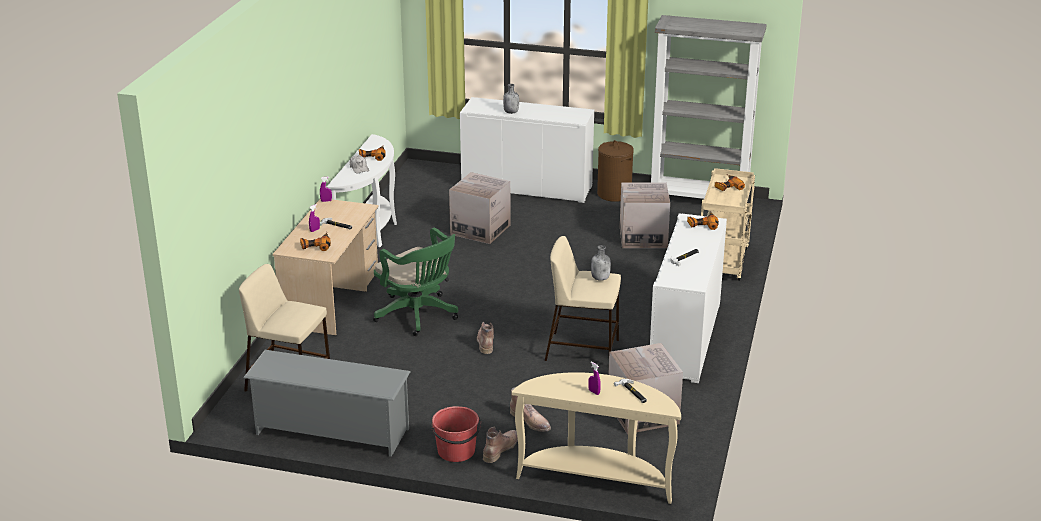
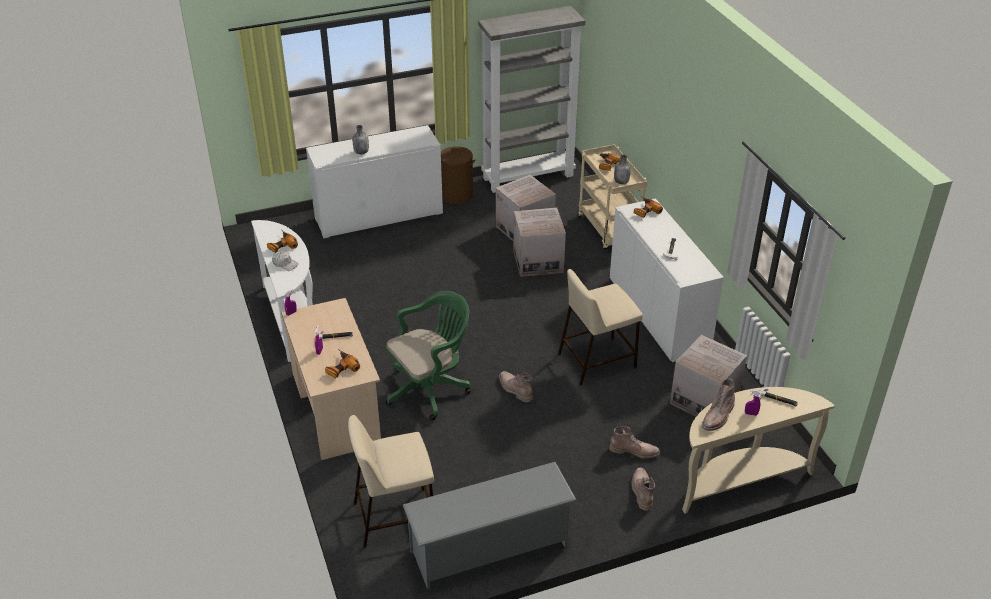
camera: 35 degrees left, 10 degrees up
green office chair [373,228,458,336] -> green office chair turned 45 degrees counterclockwise [386,291,471,421]
red bucket [431,406,481,462] -> none
cardboard box [449,172,511,244] -> cardboard box moved to [513,208,566,277]
grey bottle [591,245,611,281] -> grey bottle moved to [614,155,631,184]
none -> brown boot [701,378,735,431]

